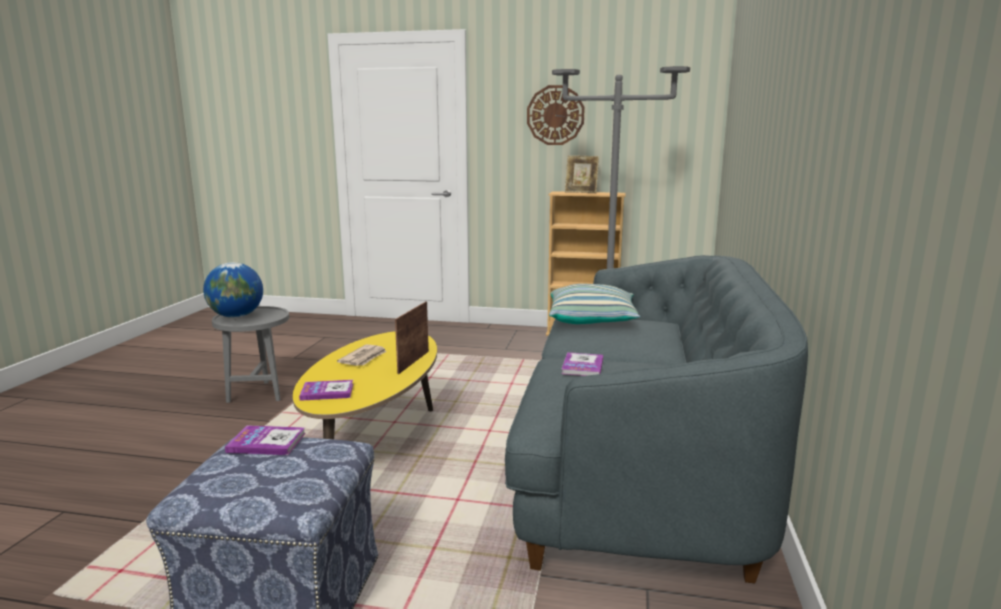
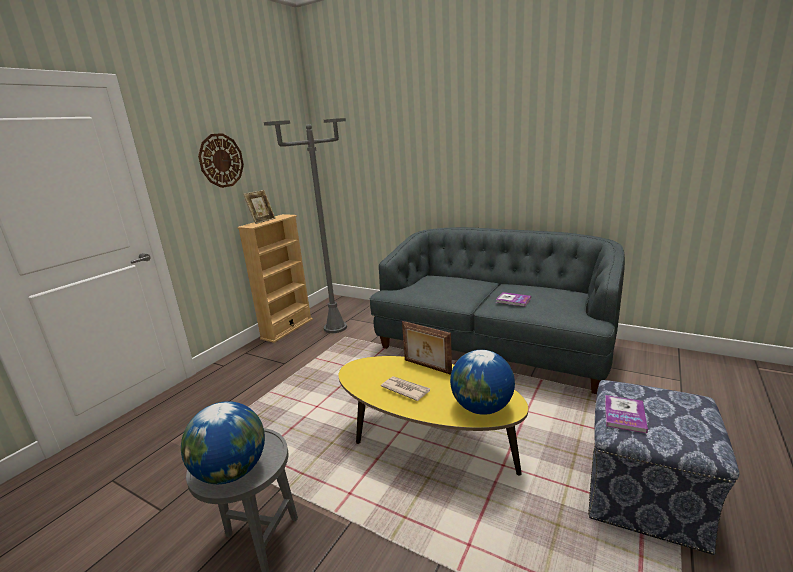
camera: 70 degrees left, 5 degrees up
book [299,380,353,401] -> globe [450,350,515,415]
pillow [549,284,640,324] -> none

